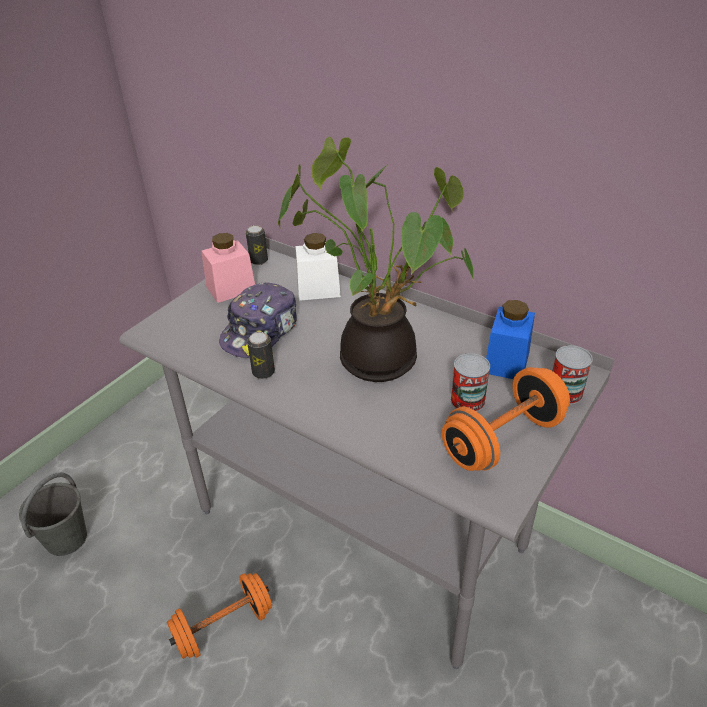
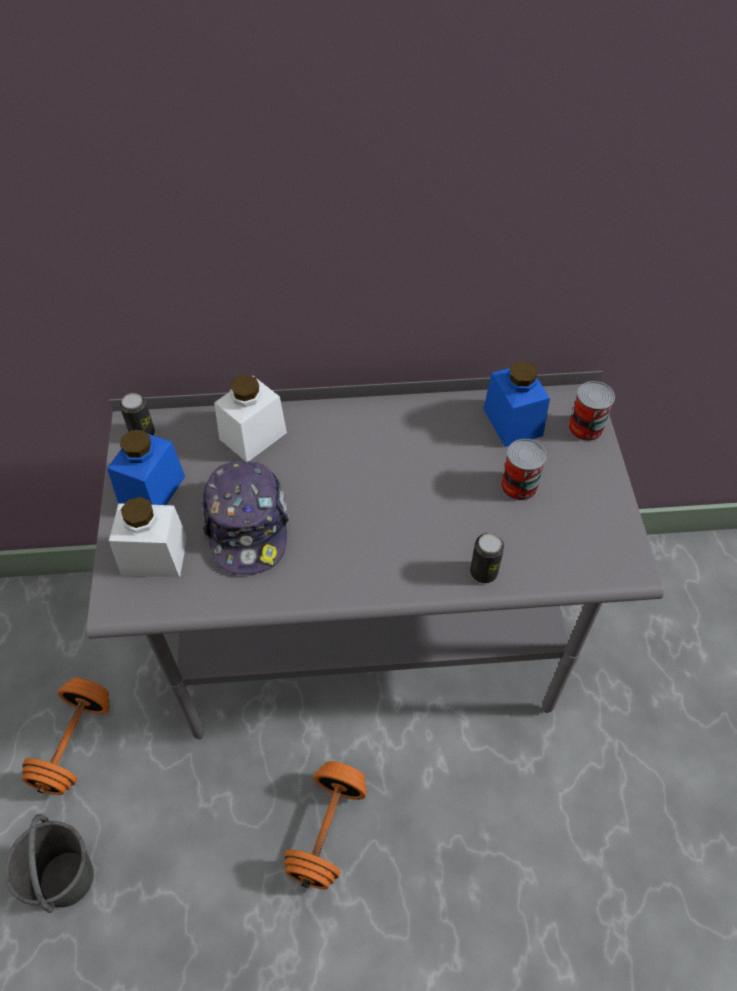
camera: 40 degrees left, 15 degrees up
pink jar [201,233,255,303] -> blue jar [107,430,185,505]
can [247,332,275,379] -> can moved to [470,533,504,583]
potted plant [278,137,474,382] -> none
orange dumbbell [442,367,570,471] -> orange dumbbell moved to [22,678,110,795]
none -> white jar [109,497,187,578]

